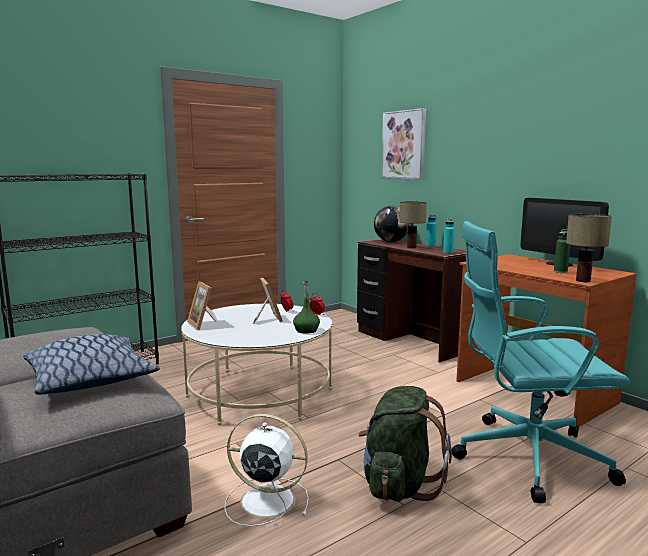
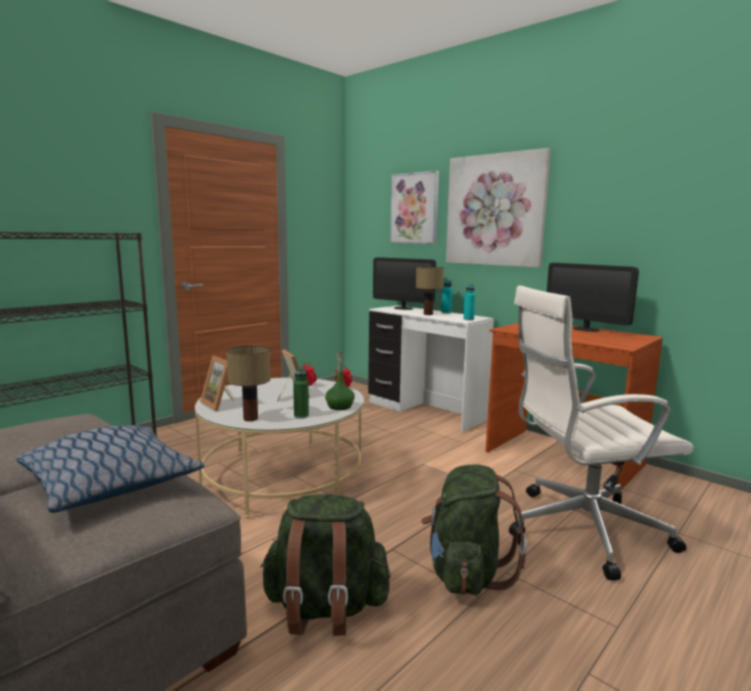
camera: 10 degrees left, 0 degrees up
white fan [224,414,309,527] -> green backpack [260,494,390,636]
brown desk [357,239,466,363] -> white desk [368,305,494,432]
globe [374,206,410,242] -> monitor [373,257,436,310]
turquoise office chair [452,221,630,503] -> white office chair [509,285,694,581]
green bottle [554,229,570,273] -> green bottle moved to [293,368,309,419]
table lamp [566,214,612,282] -> table lamp moved to [226,345,271,421]
none -> picture [446,148,551,268]

